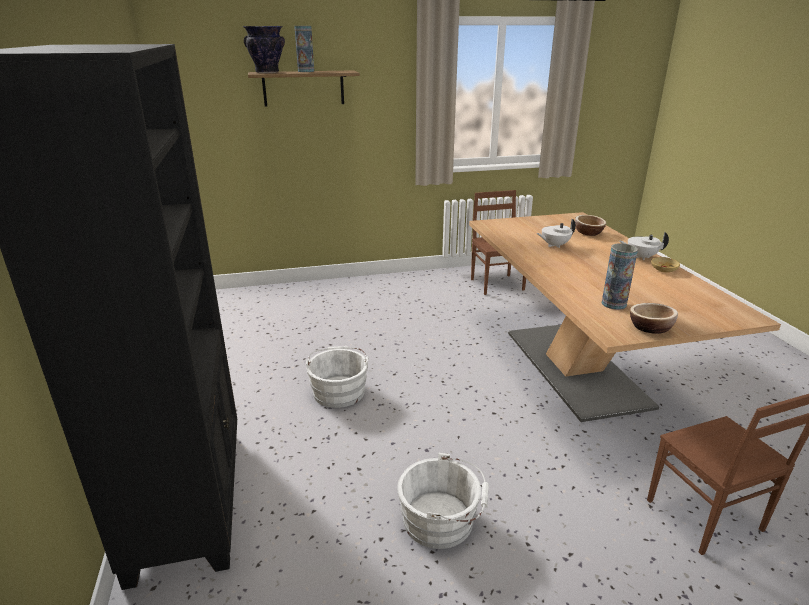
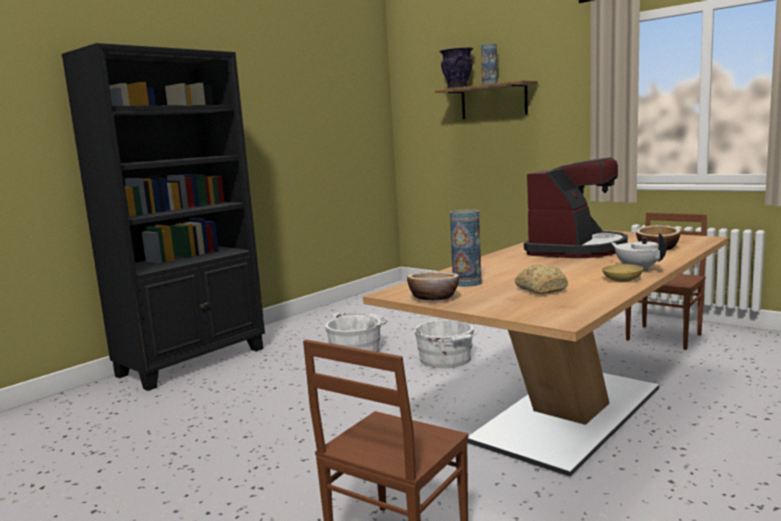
camera: 55 degrees right, 15 degrees down
white bucket [397,453,489,549] -> white bucket moved to [414,320,479,368]
white teapot [537,219,576,248] -> coffee machine [524,157,628,258]
none -> bread [515,265,568,294]

